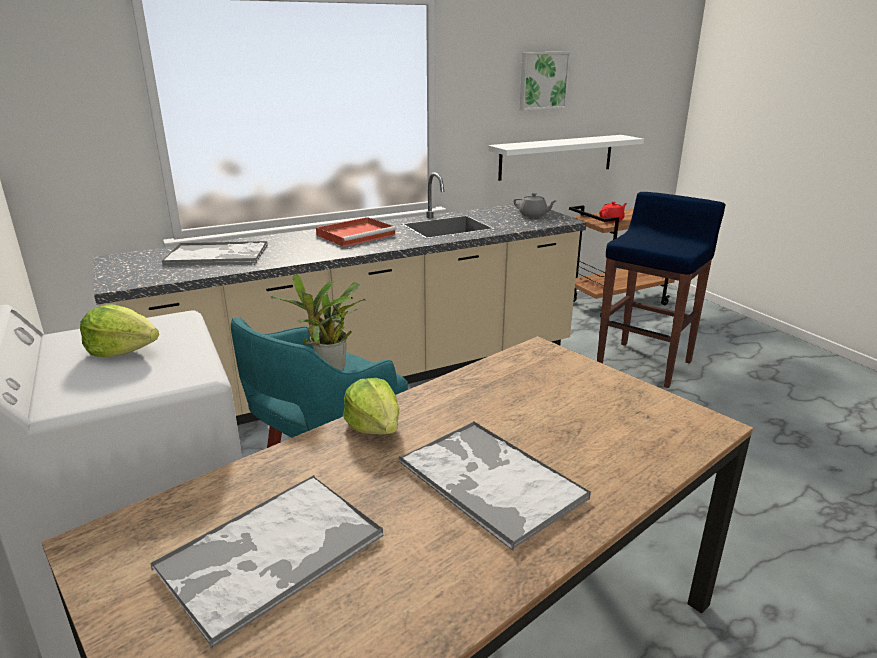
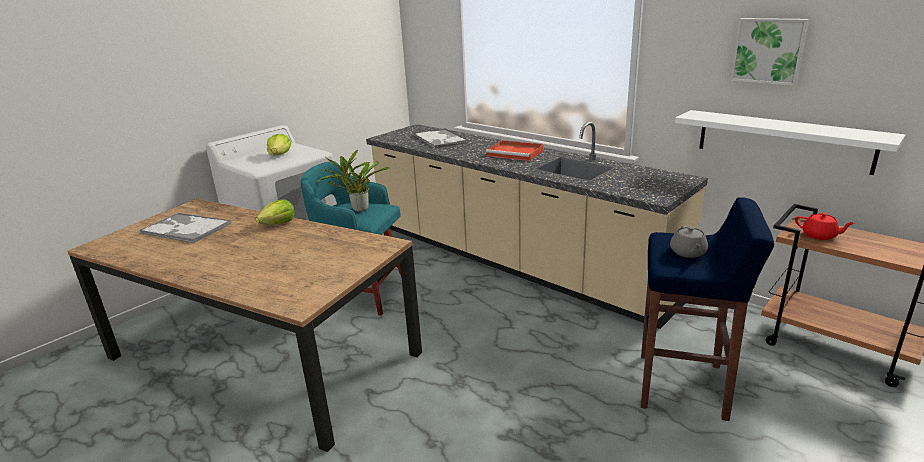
camera: 70 degrees right, 0 degrees up
tray [399,421,591,551] -> none
grey teapot [514,193,557,218] -> grey teapot moved to [670,225,708,258]

